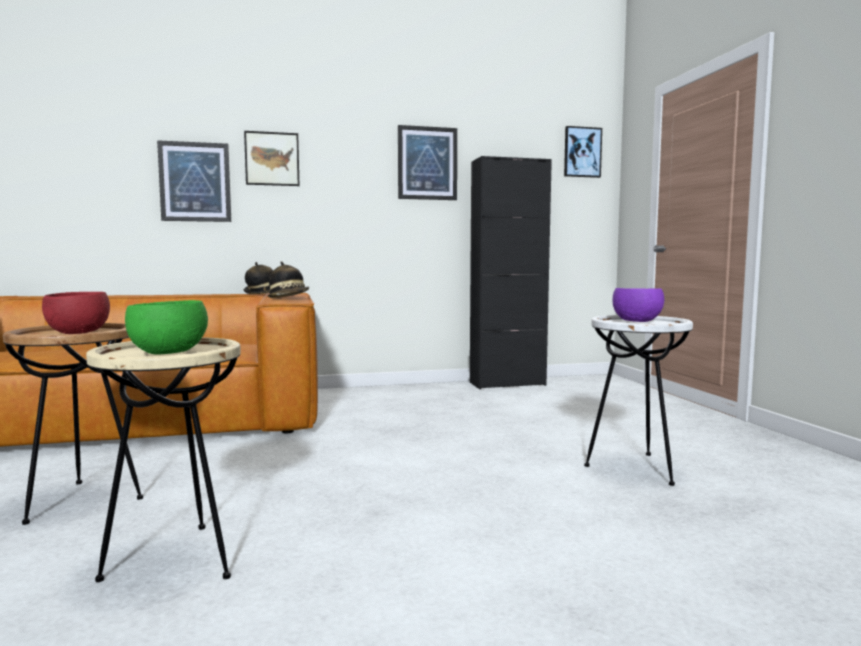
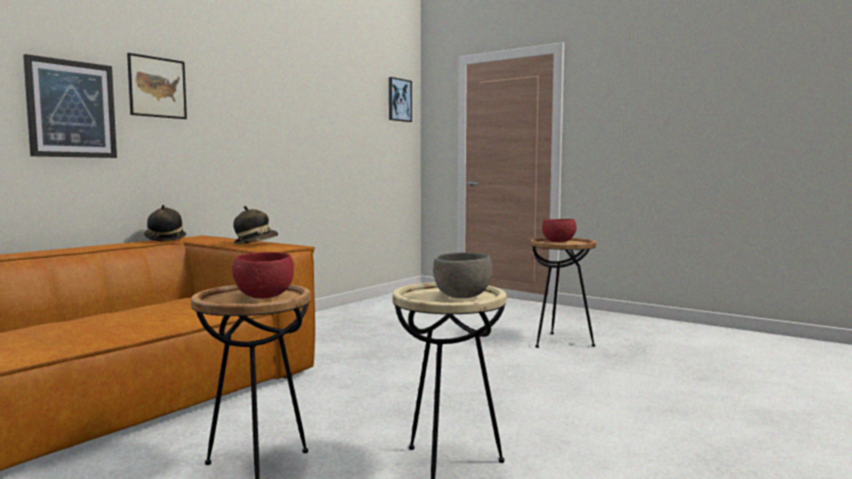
camera: 40 degrees left, 0 degrees up
green bowl [125,300,208,355] -> grey bowl [433,253,493,298]
picture [398,125,457,200] -> none
black cabinet [470,156,552,389] -> none
white side table [584,315,693,486] -> brown side table [531,237,597,348]
purple bowl [613,288,664,322] -> red bowl [542,219,577,242]

